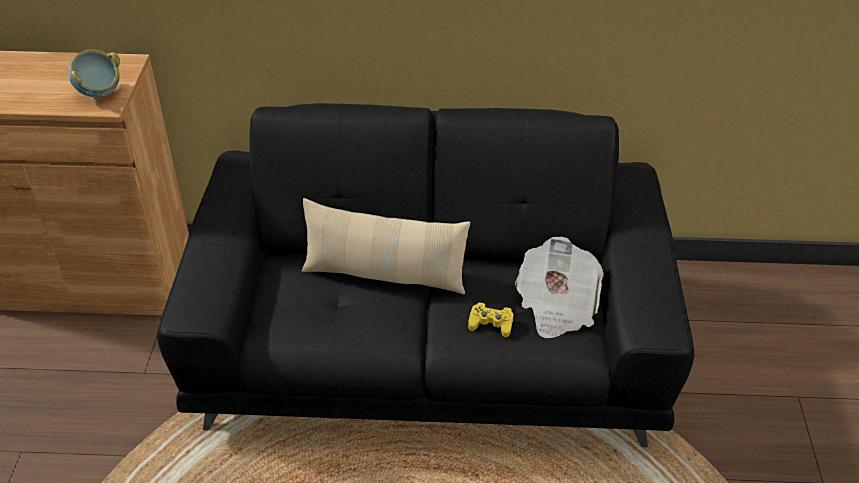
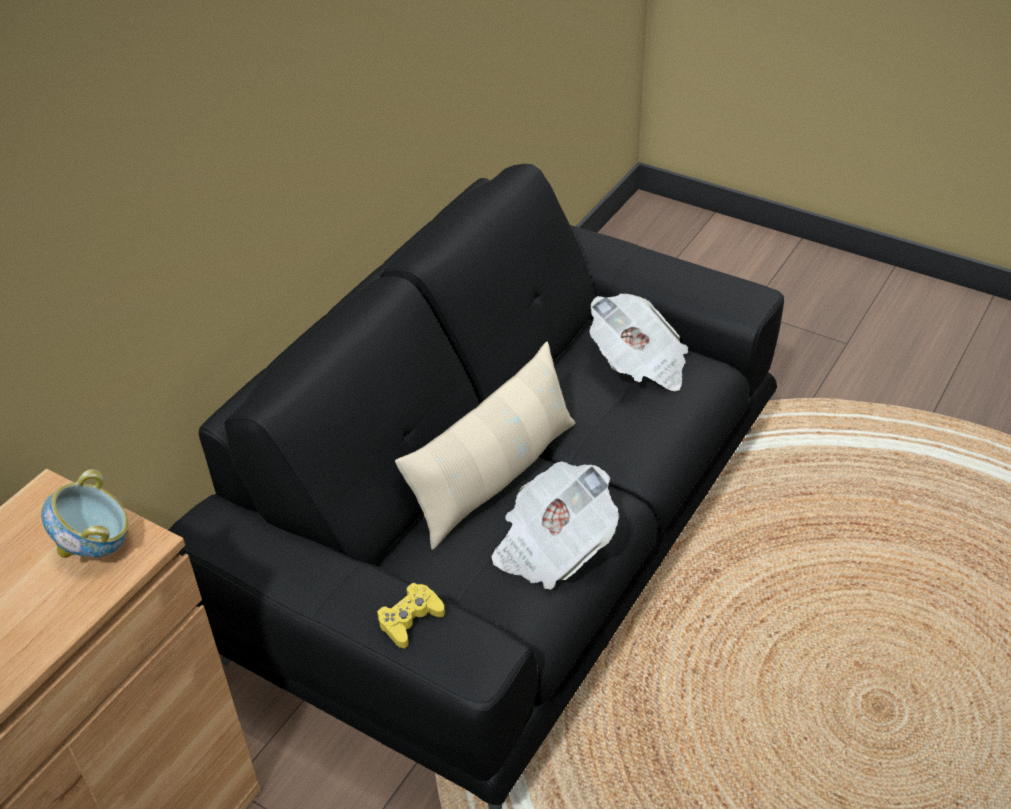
camera: 60 degrees left, 0 degrees up
yellow game controller [468,302,513,338] -> yellow game controller moved to [377,583,445,648]
none -> newspaper [491,461,619,590]

